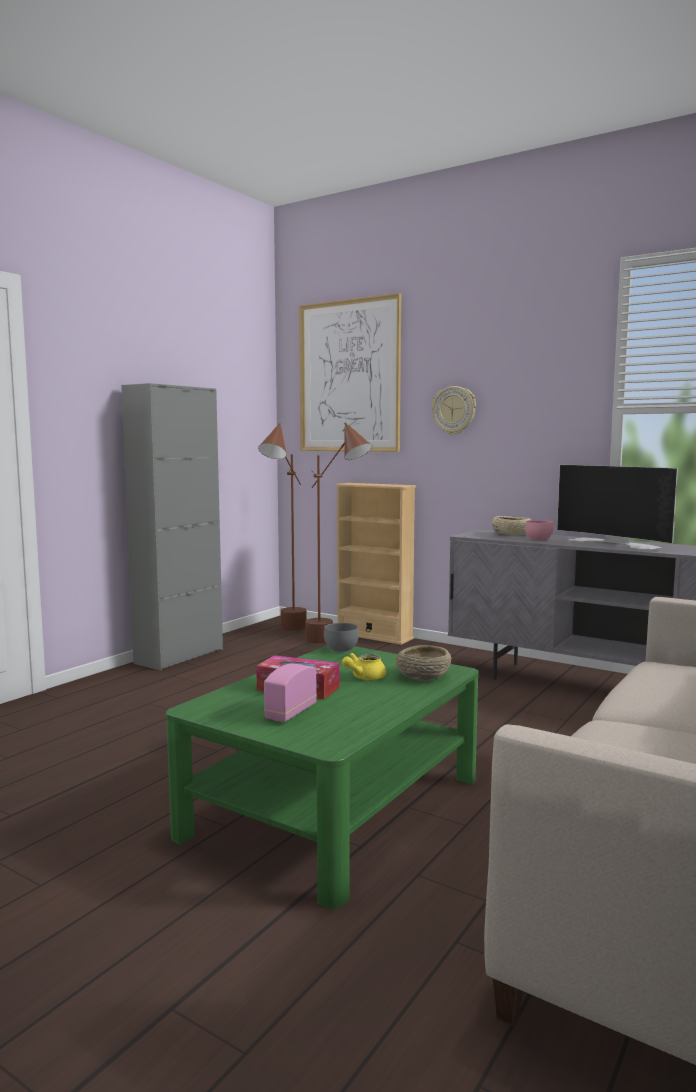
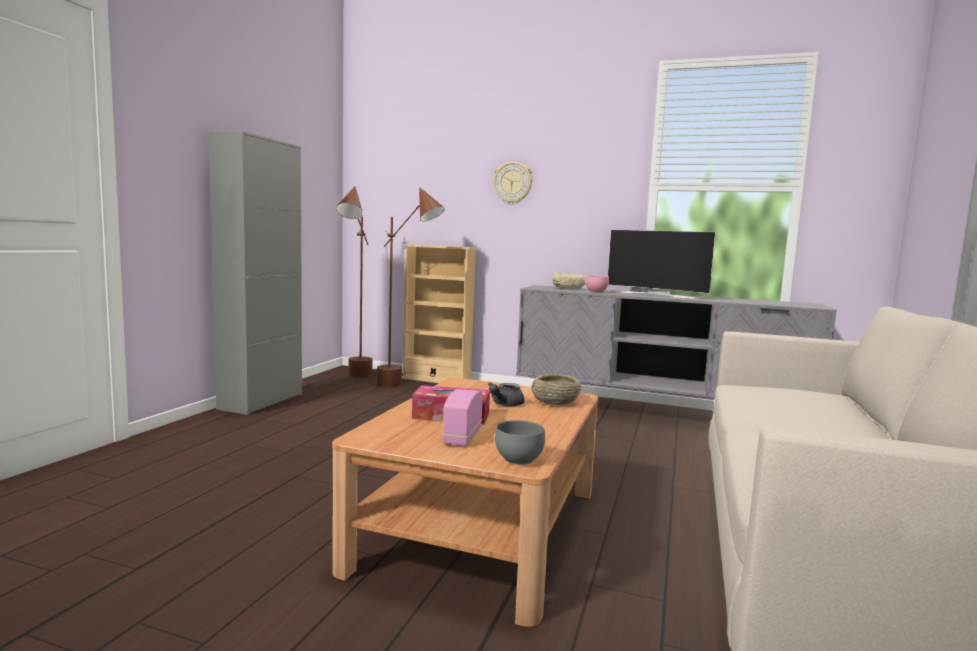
camera: 15 degrees left, 0 degrees up
green coffee table [166,645,479,908] -> brown coffee table [332,378,598,627]
picture [299,293,401,452] -> none
grey bowl [324,623,359,652] -> grey bowl moved to [495,420,545,465]
yellow teapot [342,653,386,680] -> grey teapot [488,382,525,406]

